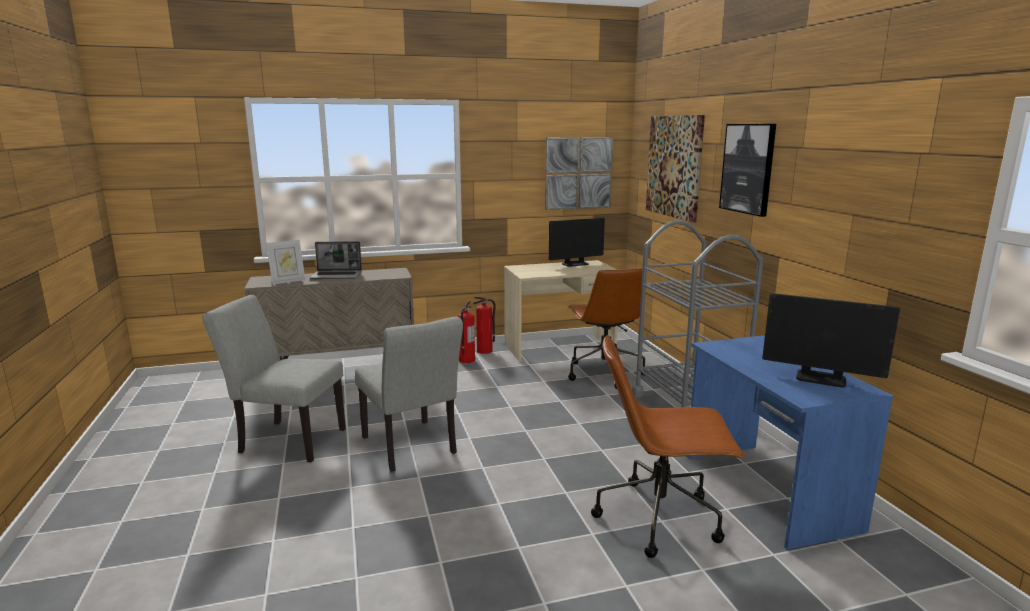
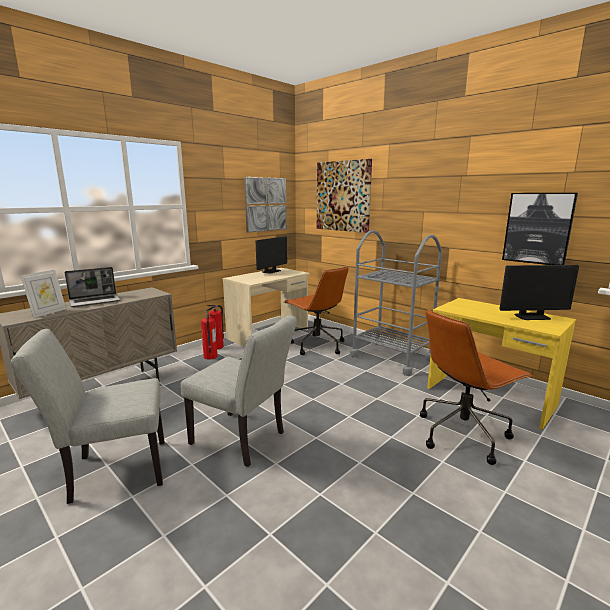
camera: 30 degrees left, 0 degrees up
blue desk [687,335,893,550] -> yellow desk [427,298,576,430]
picture [719,124,776,217] -> picture moved to [502,193,578,265]

